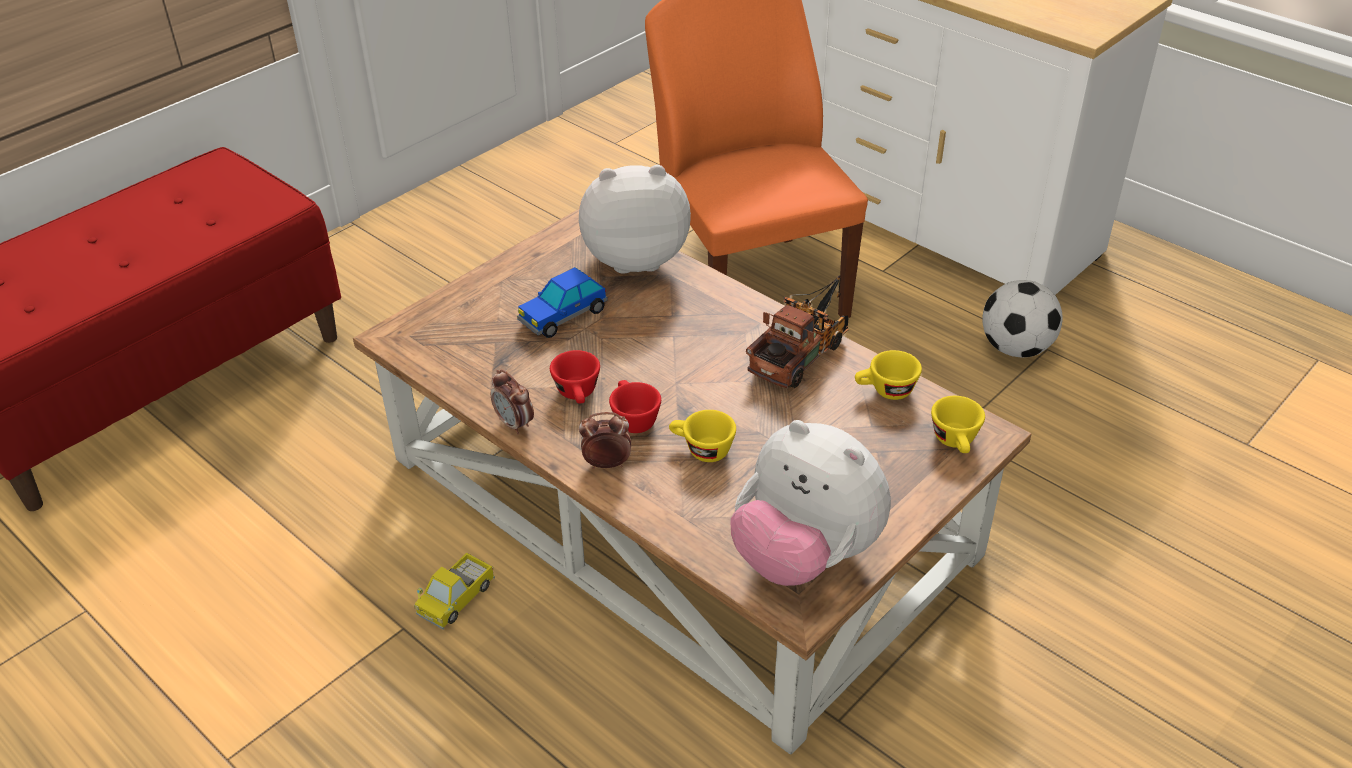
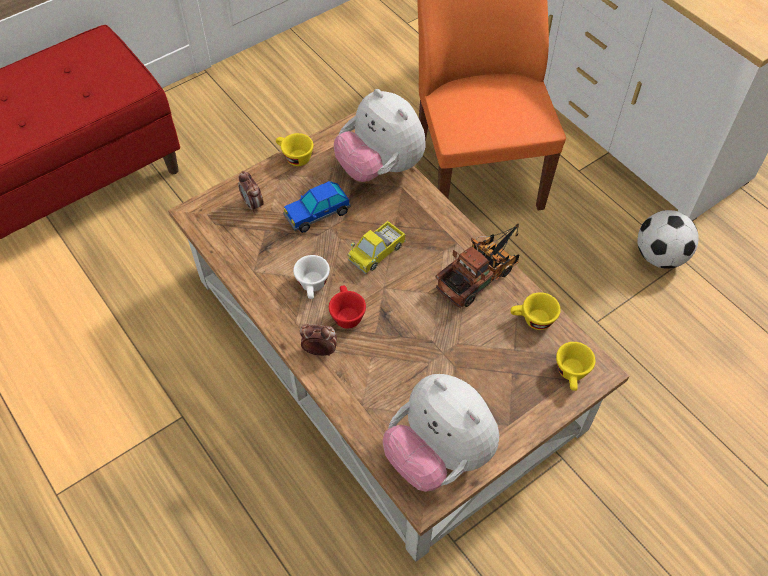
camera: 10 degrees right, 15 degrees up
toy truck [414,553,495,630] -> toy truck moved to [348,221,406,274]
alarm clock [491,369,534,435] -> alarm clock moved to [238,171,264,213]
red cup [550,350,600,403] -> white cup [293,255,330,299]
plush toy [579,165,691,274] -> plush toy turned 135 degrees counterclockwise [334,89,426,182]
yellow cup [669,410,736,462] -> yellow cup moved to [276,133,313,166]

